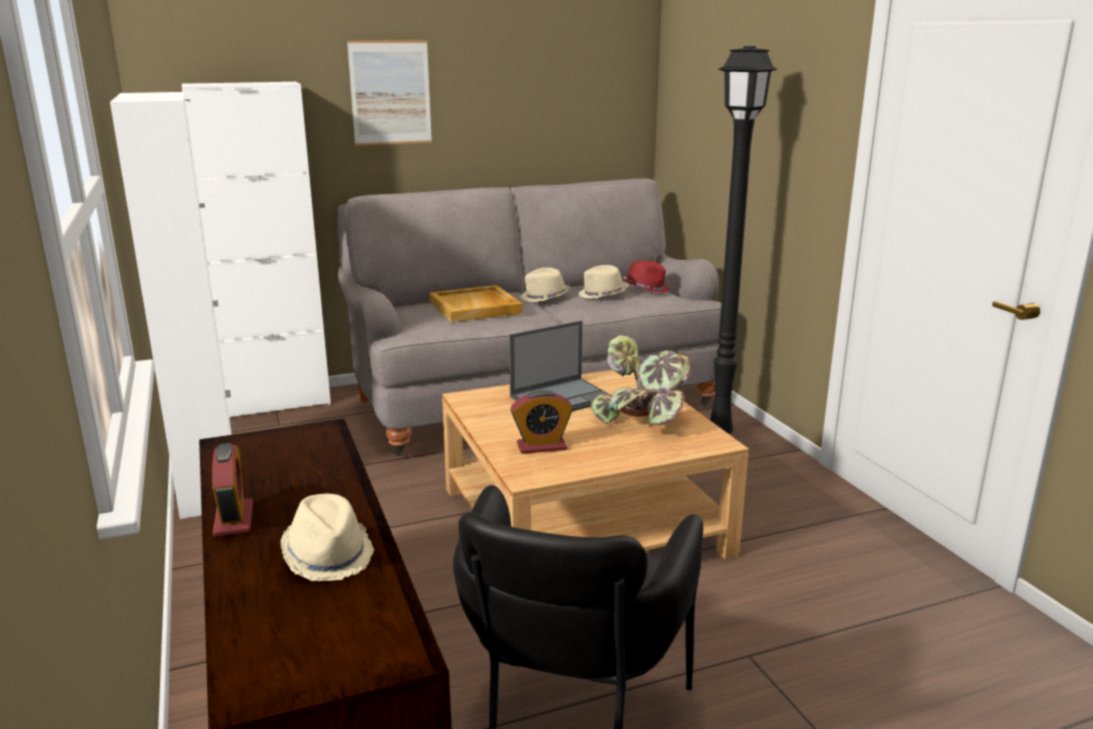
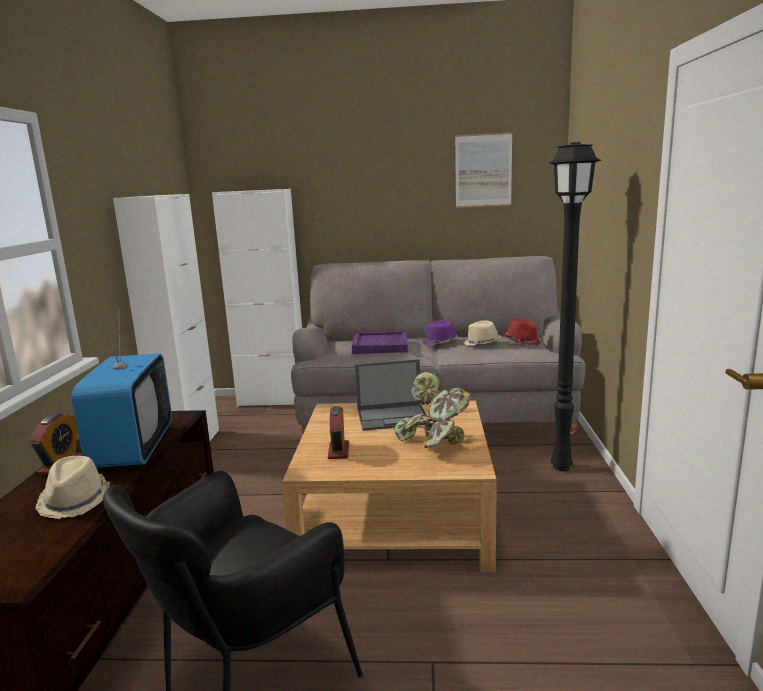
camera: 25 degrees right, 5 degrees down
picture [347,41,432,146] -> picture moved to [455,132,512,208]
beige tray [429,285,522,322] -> purple tray [352,331,408,354]
alarm clock [510,390,573,454] -> alarm clock turned 75 degrees clockwise [328,406,349,459]
beige hat [520,267,570,302] -> purple hat [423,320,459,345]
none -> television [71,305,172,468]

